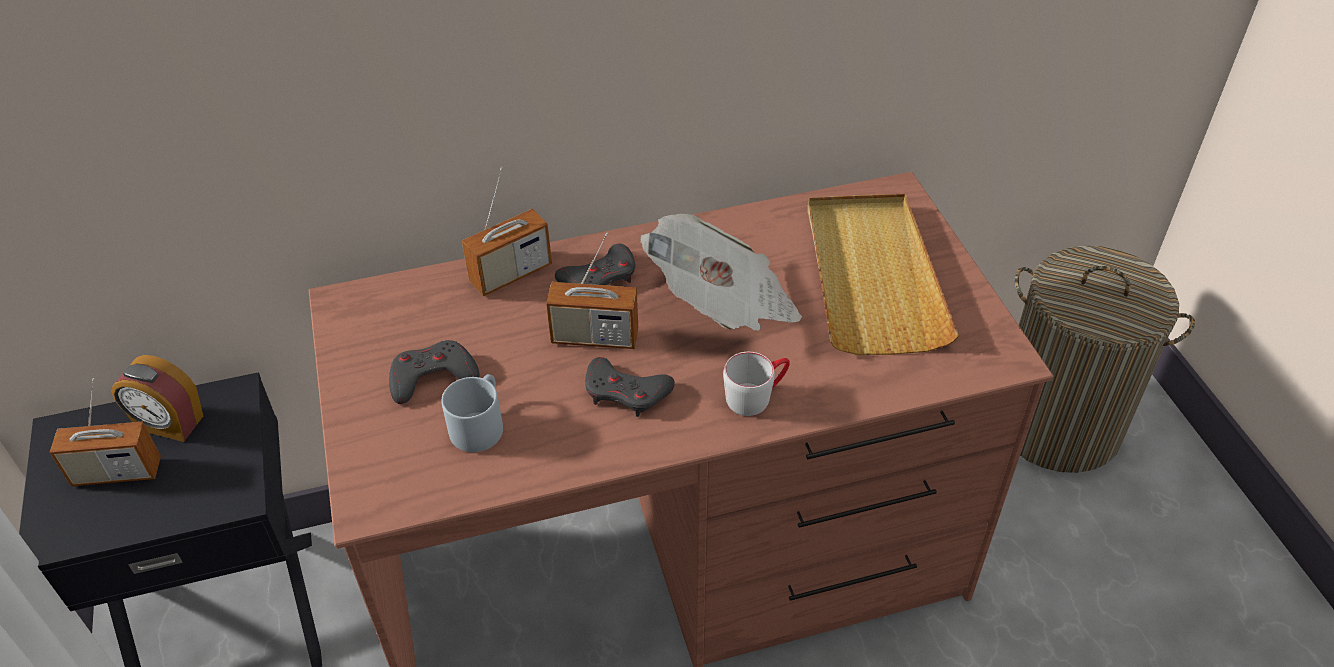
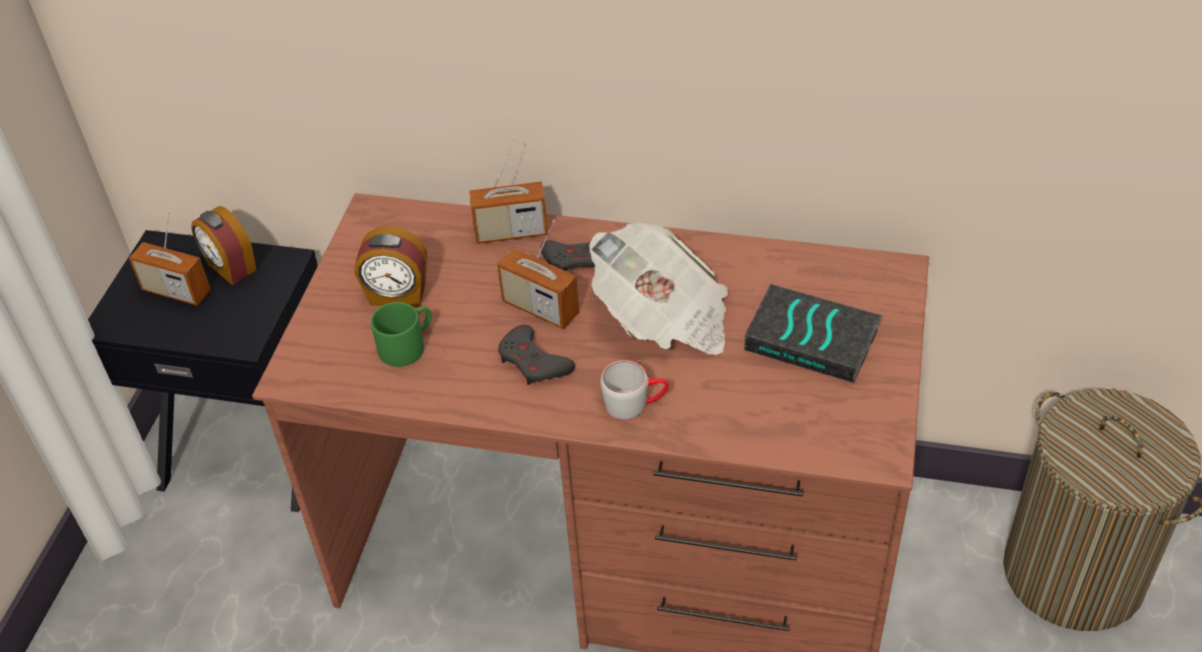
camera: 30 degrees right, 0 degrees up
grey game controller [389,340,480,404] -> alarm clock [355,226,427,307]
grey mug [442,374,503,452] -> green mug [371,302,432,367]
beige tray [808,194,959,355] -> book [744,284,882,383]

